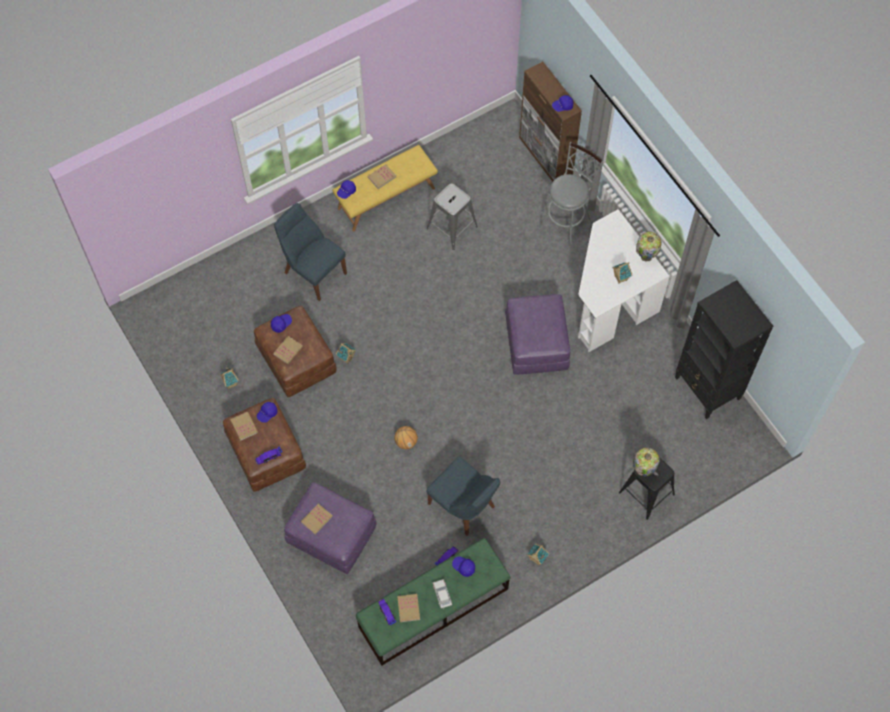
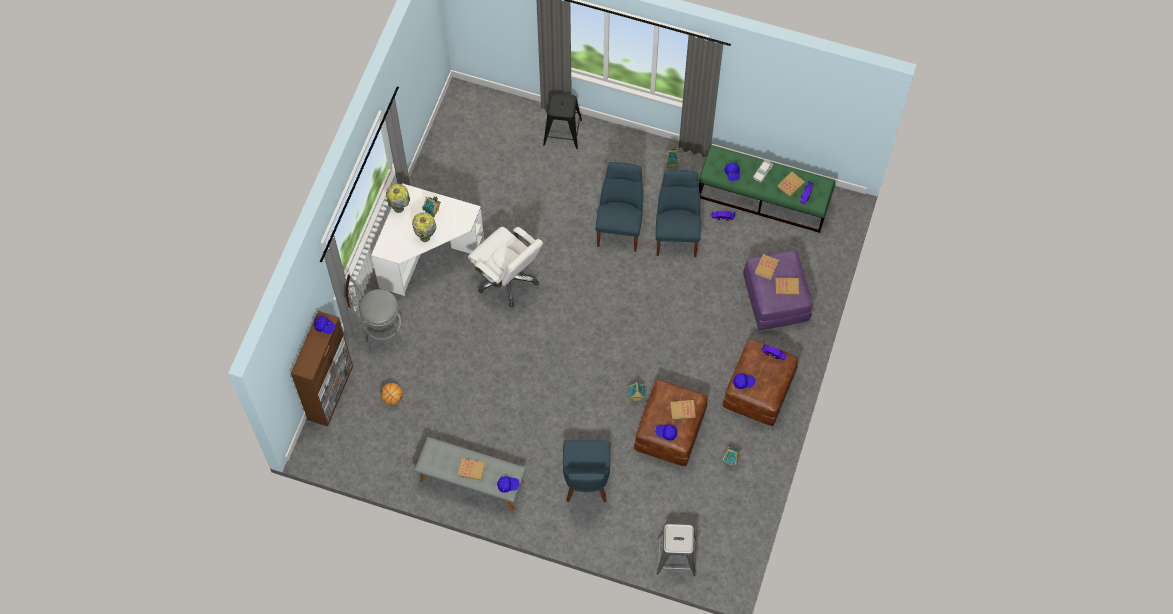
camera: 130 degrees left, 0 degrees up
book [230,412,258,441] -> book moved to [755,254,779,280]
yellow bench [333,145,438,232] -> grey bench [414,437,526,511]
basketball [394,426,418,449] -> basketball moved to [381,383,403,405]
grey stool [427,183,478,250] -> grey stool moved to [656,524,696,576]
purple ottoman [505,294,570,375] -> white office chair [468,227,543,307]
table lamp [633,447,660,476] -> table lamp moved to [412,212,436,242]
black bookcase [675,280,773,419] -> none
none -> blue chair [595,162,643,252]

